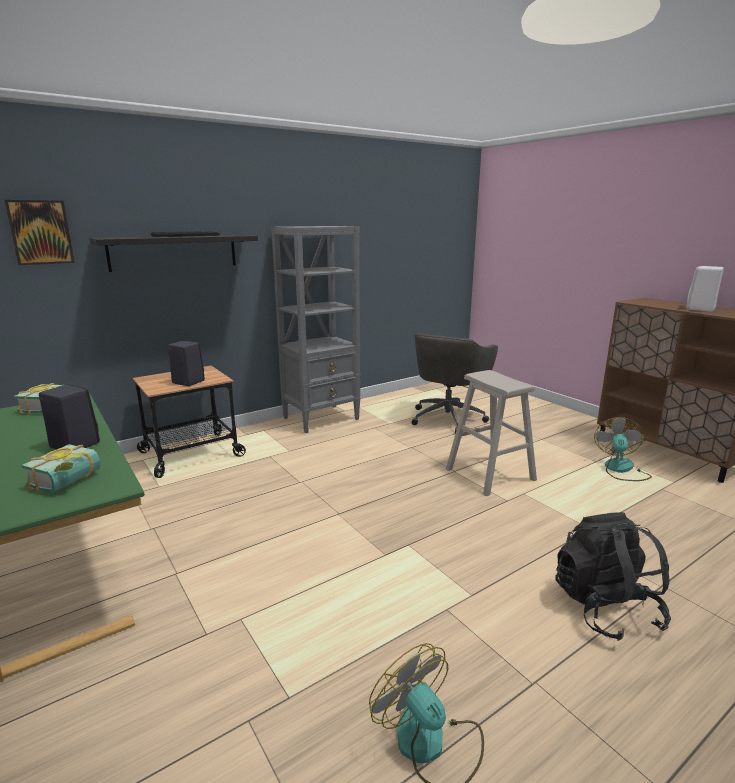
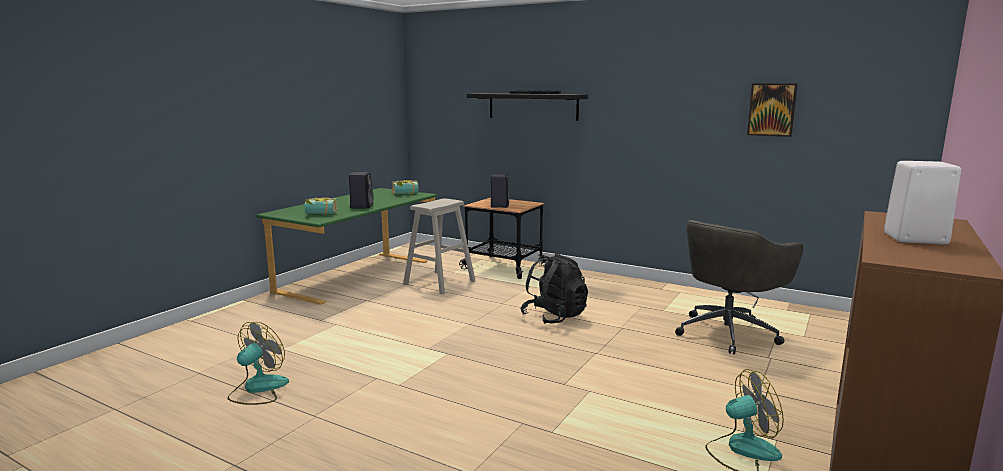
camera: 65 degrees right, 5 degrees down
picture [4,200,75,265] -> picture moved to [747,83,798,137]
grey bookcase [271,226,361,433] -> none
grey office chair [411,333,498,434] -> grey office chair turned 45 degrees counterclockwise [675,220,803,355]
beige stool [446,370,537,496] -> beige stool moved to [403,198,476,294]
black backpack [555,512,671,641] -> black backpack moved to [520,254,588,324]

